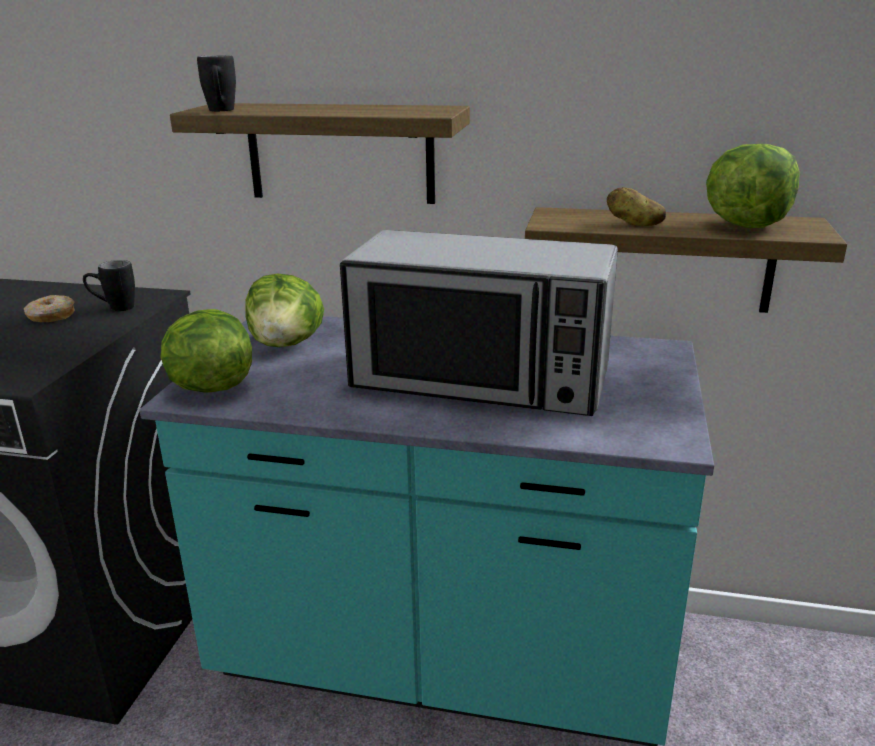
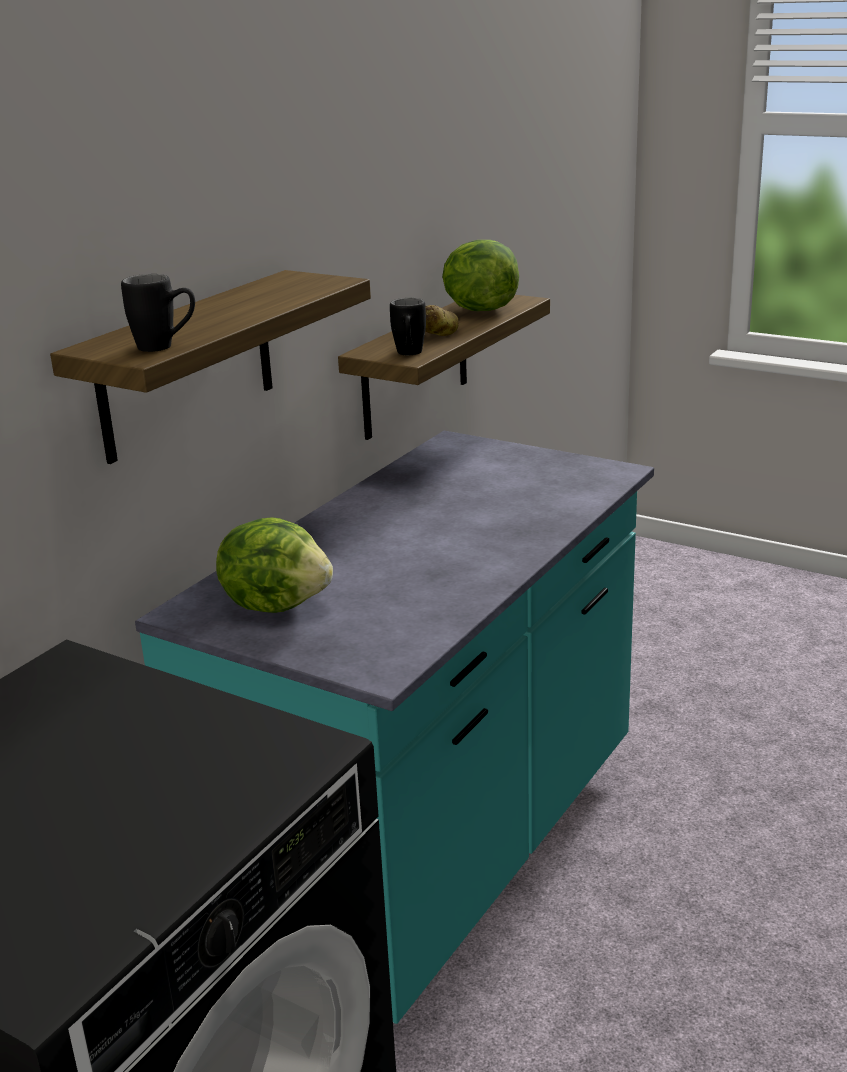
camera: 70 degrees left, 0 degrees up
donut [24,295,74,322] -> none
black mug [83,260,135,311] -> black mug moved to [390,298,426,355]
lettuce [160,309,252,393] -> none
microwave [340,230,618,416] -> none

